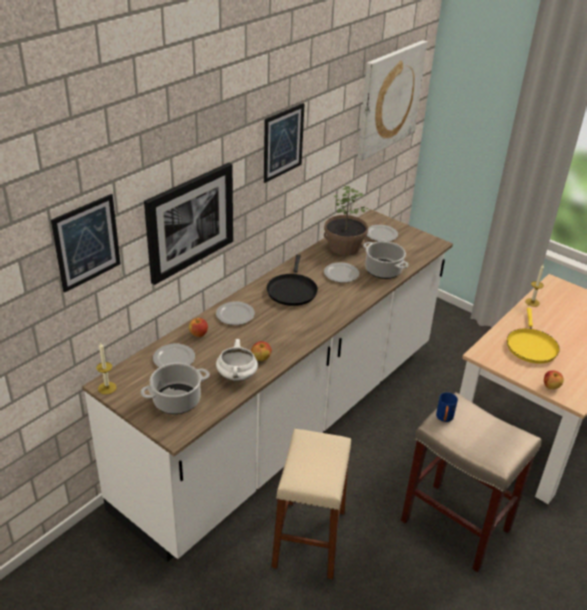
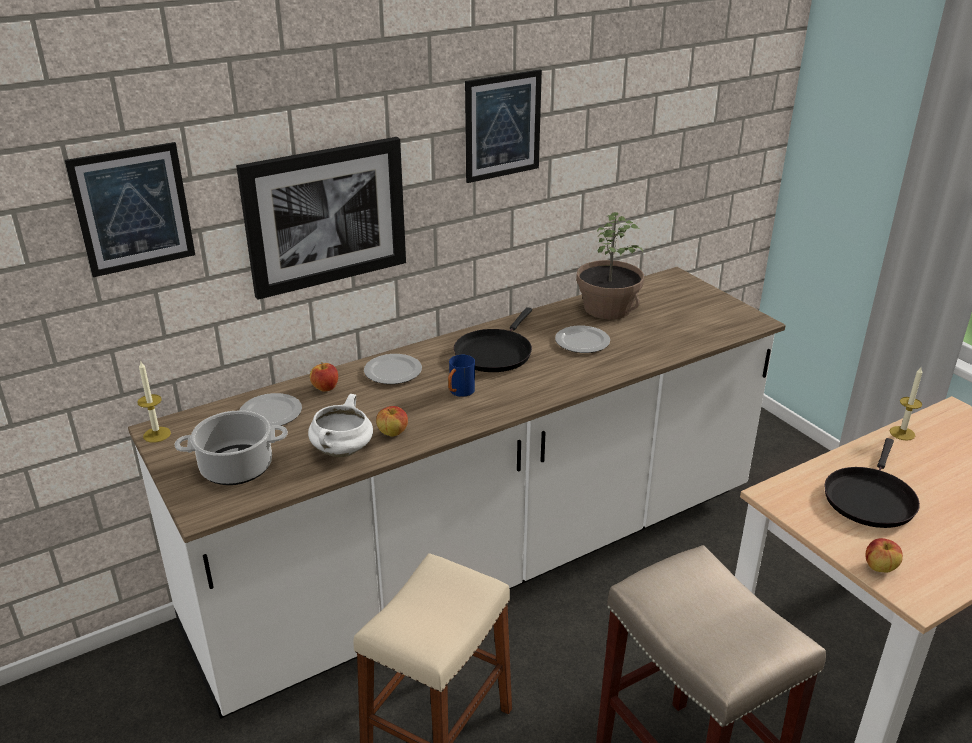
camera: 20 degrees right, 5 degrees down
picture [358,40,428,161] -> none
cooking pot [363,241,408,279] -> none
plate [367,225,398,242] -> none
blue mug [436,392,458,422] -> blue mug moved to [448,355,475,397]
yellow frying pan [507,308,560,364] -> black frying pan [824,438,920,528]

